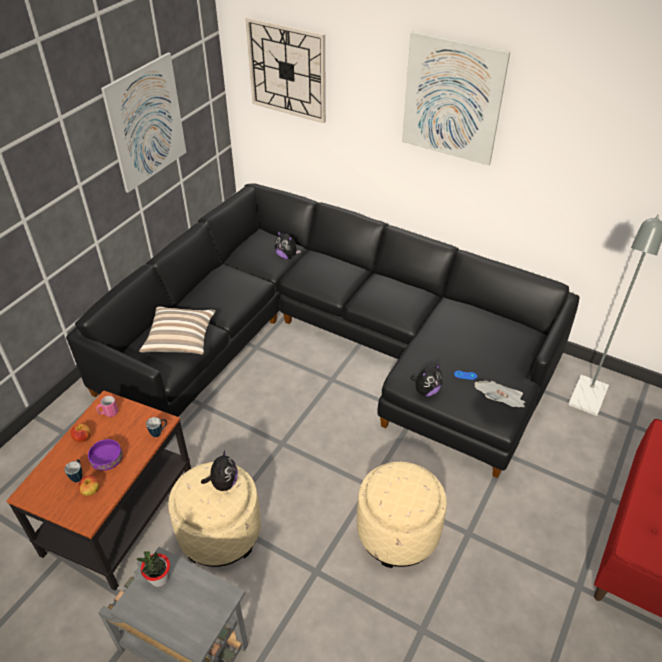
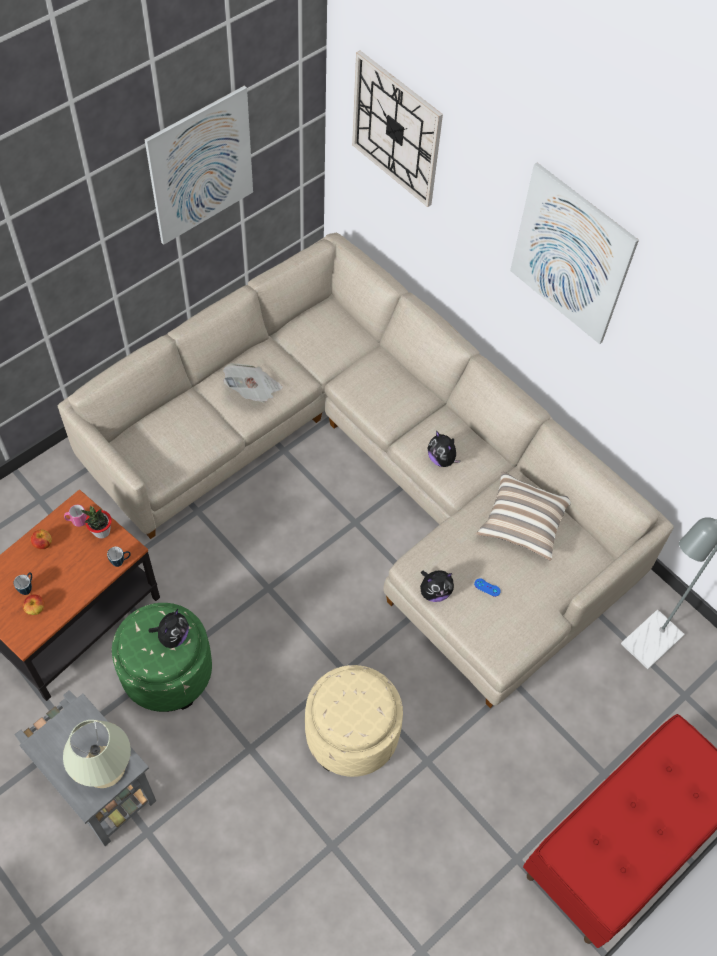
camera: 15 degrees right, 15 degrees up
black sofa [66,183,579,478] -> beige sofa [58,233,674,708]
purple bowl [88,439,123,471] -> none
potted plant [137,551,170,587] -> potted plant moved to [81,506,112,539]
pillow [139,306,216,354] -> pillow moved to [476,471,571,561]
beige ottoman [168,462,261,567] -> green ottoman [112,603,212,712]
plush toy [275,231,301,259] -> plush toy moved to [427,430,461,467]
newspaper [475,381,526,407] -> newspaper moved to [223,363,283,403]
none -> beige table lamp [63,720,131,788]

